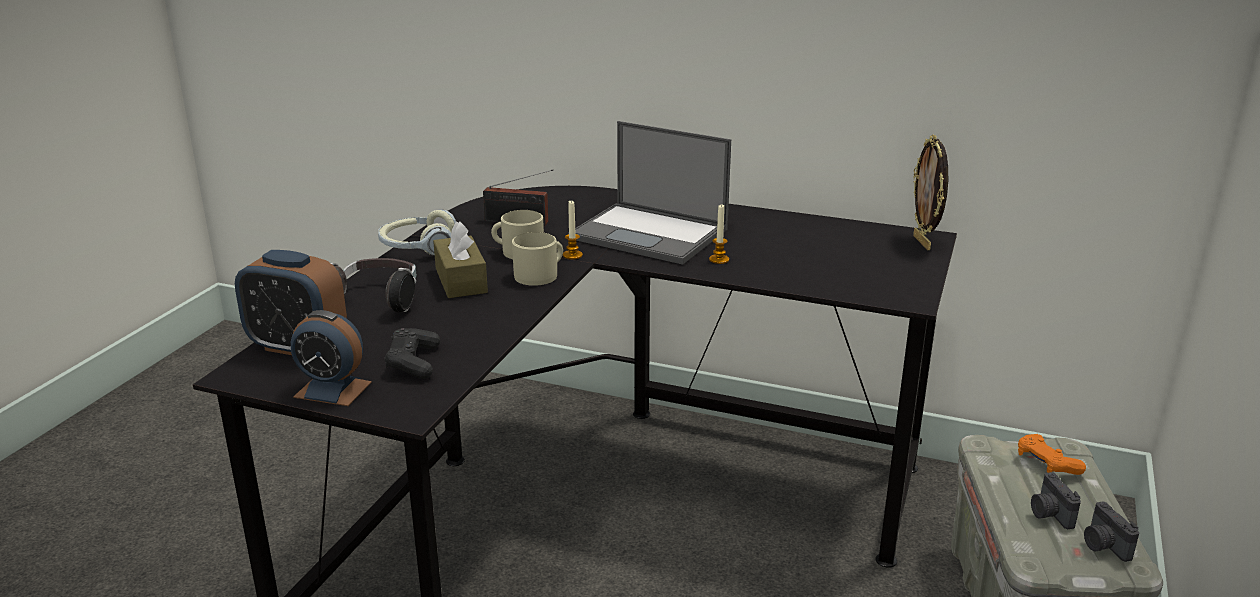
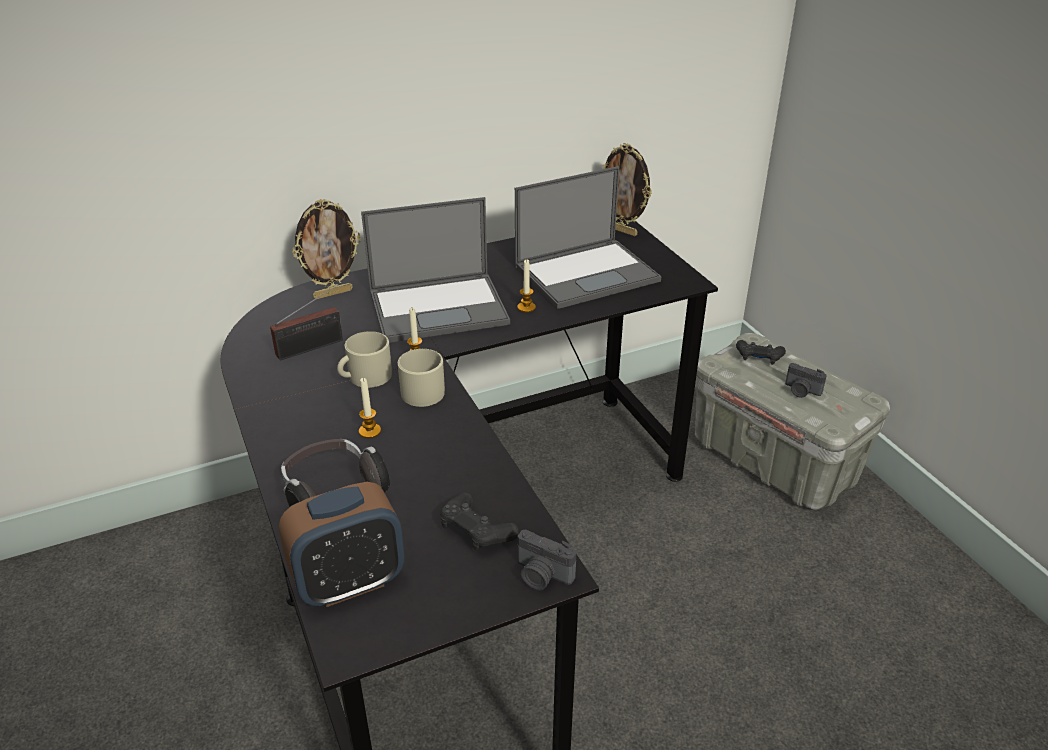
camera: 45 degrees left, 10 degrees up
alarm clock [291,310,372,406] -> none
headphones [378,209,456,256] -> none
brown tissue box [433,221,488,298] -> candle [359,378,381,438]
orange game controller [1018,434,1086,475] -> black game controller [736,340,786,365]
camera [1084,501,1139,562] -> camera moved to [518,530,576,590]
none -> picture frame [292,199,361,299]
none -> laptop [515,166,661,309]

